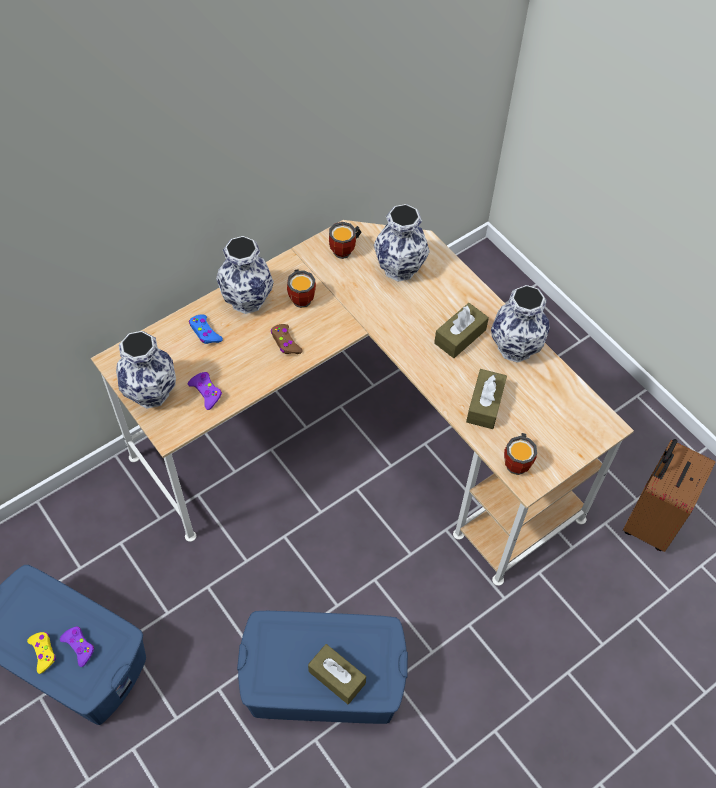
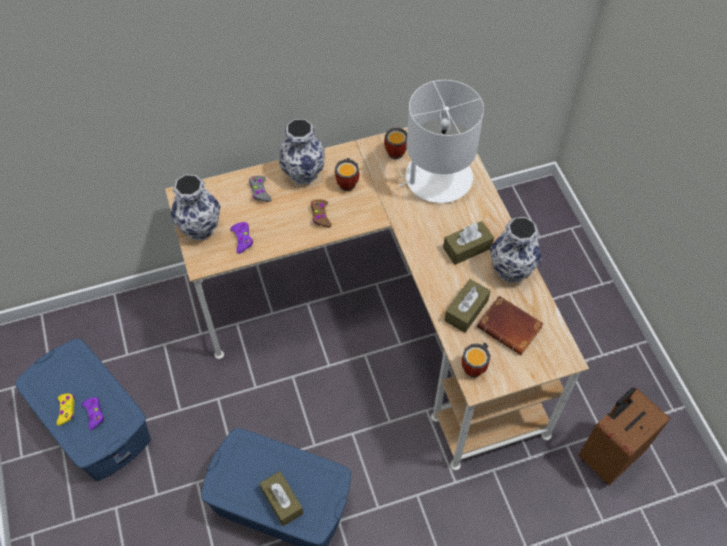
camera: 20 degrees right, 0 degrees up
blue game controller [189,314,223,344] -> grey game controller [249,176,272,202]
vase [374,204,430,281] -> white table lamp [399,80,484,203]
none -> brown book [477,296,544,355]

